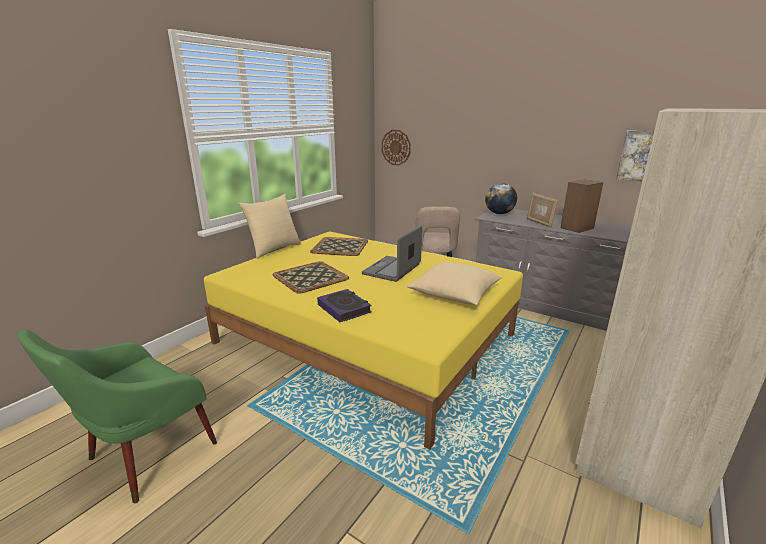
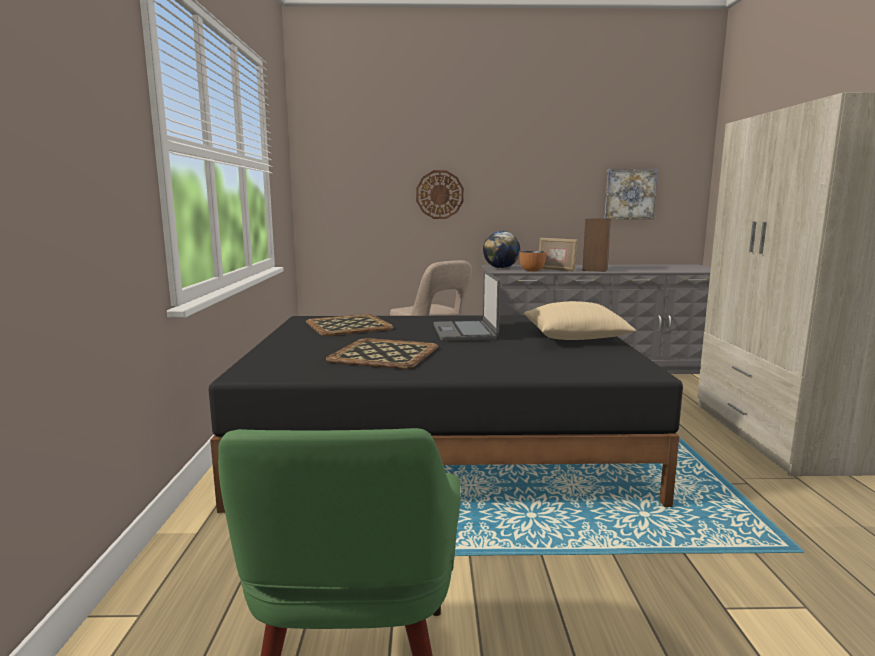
camera: 35 degrees left, 10 degrees down
yellow bed [204,231,523,450] -> black bed [209,315,683,513]
beige pillow [238,194,301,259] -> none
book [317,289,372,322] -> none
wall clock [382,130,411,165] -> wall clock moved to [416,170,464,219]
none -> bowl [519,251,547,272]

